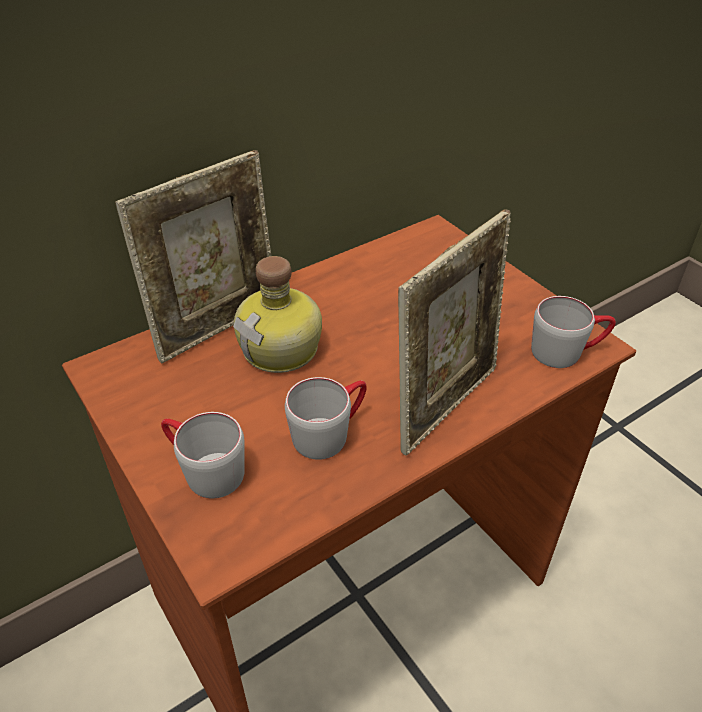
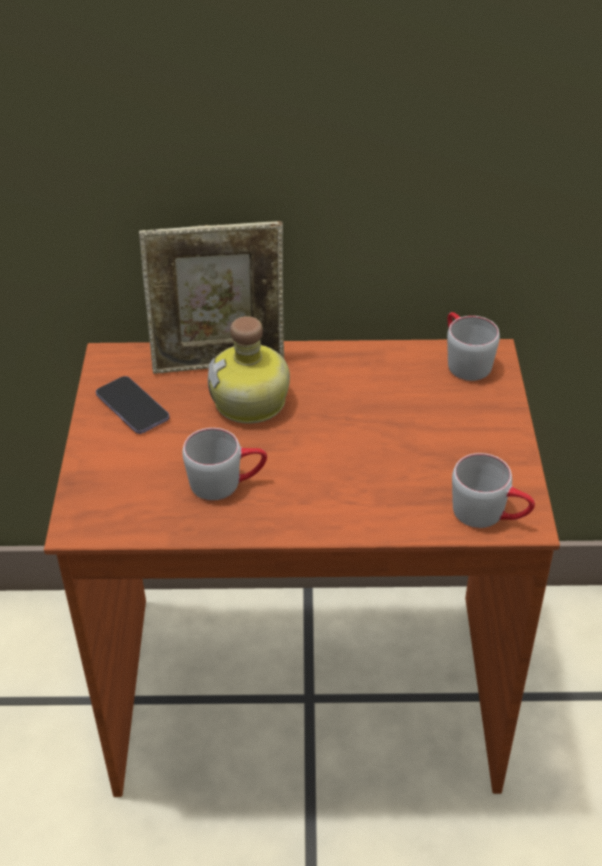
camera: 35 degrees right, 0 degrees up
grey mug [161,412,245,498] -> grey mug moved to [447,312,500,381]
picture frame [398,209,511,456] -> none
none -> phone [96,376,169,434]

